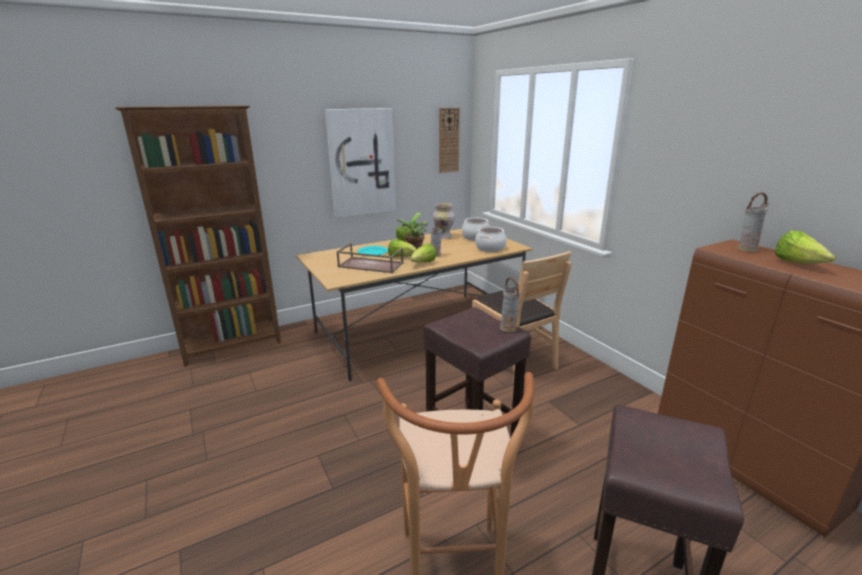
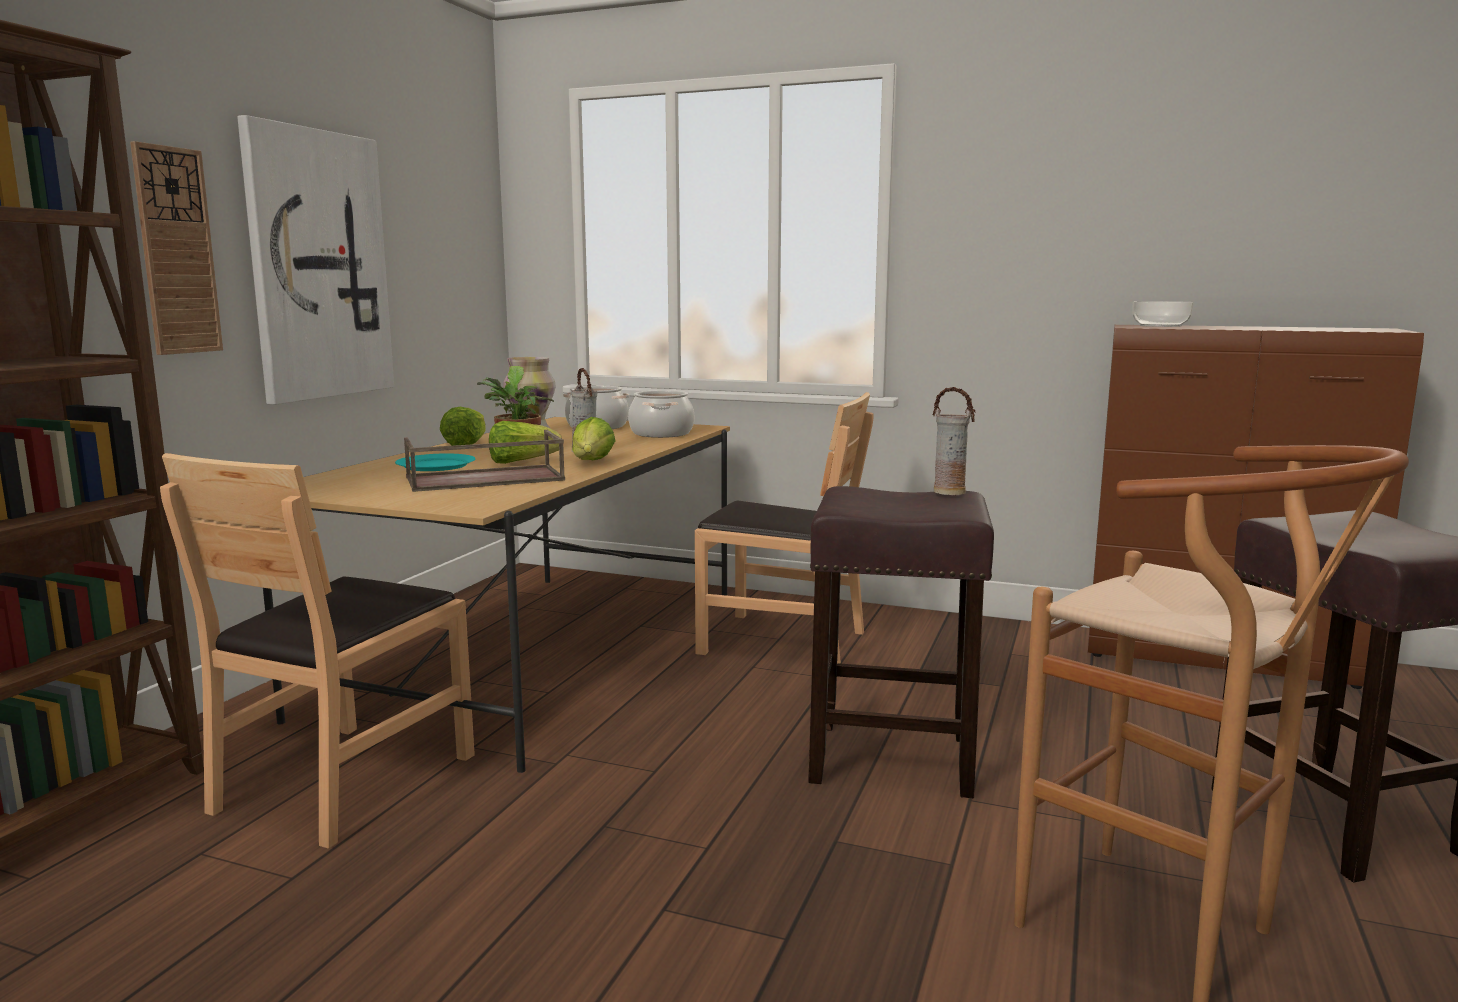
camera: 40 degrees left, 10 degrees down
wall clock [439,108,460,173] -> wall clock moved to [130,141,223,355]
vase [738,192,769,252] -> bowl [1132,301,1193,327]
lettuce [775,230,836,264] -> none
none -> brown chair [160,453,475,849]

